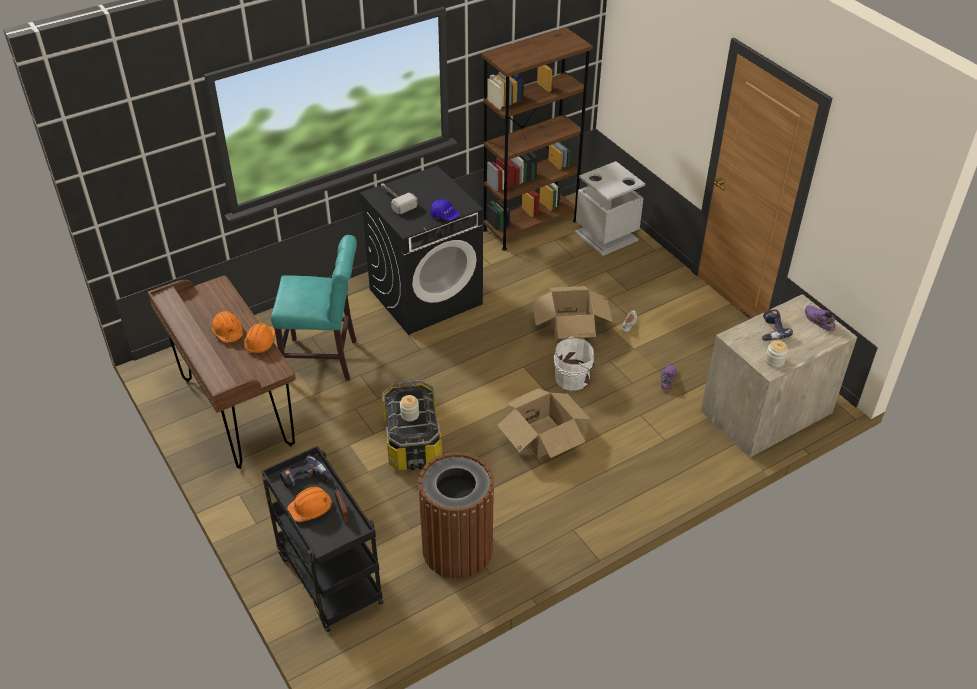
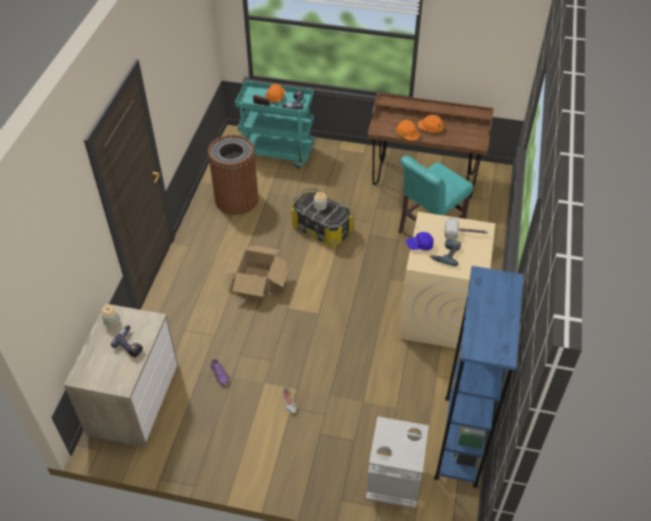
camera: 135 degrees right, 5 degrees up
black cart [262,446,384,632] -> turquoise cart [235,81,314,169]
black washing machine [360,166,483,335] -> beige washing machine [398,212,495,349]
brown bookcase [481,27,593,251] -> blue bookcase [434,266,523,488]
cardboard box [532,286,613,340] -> none
white bucket [554,336,596,390] -> none
purple shoe [805,305,835,331] -> none
none -> power drill [429,239,461,266]

